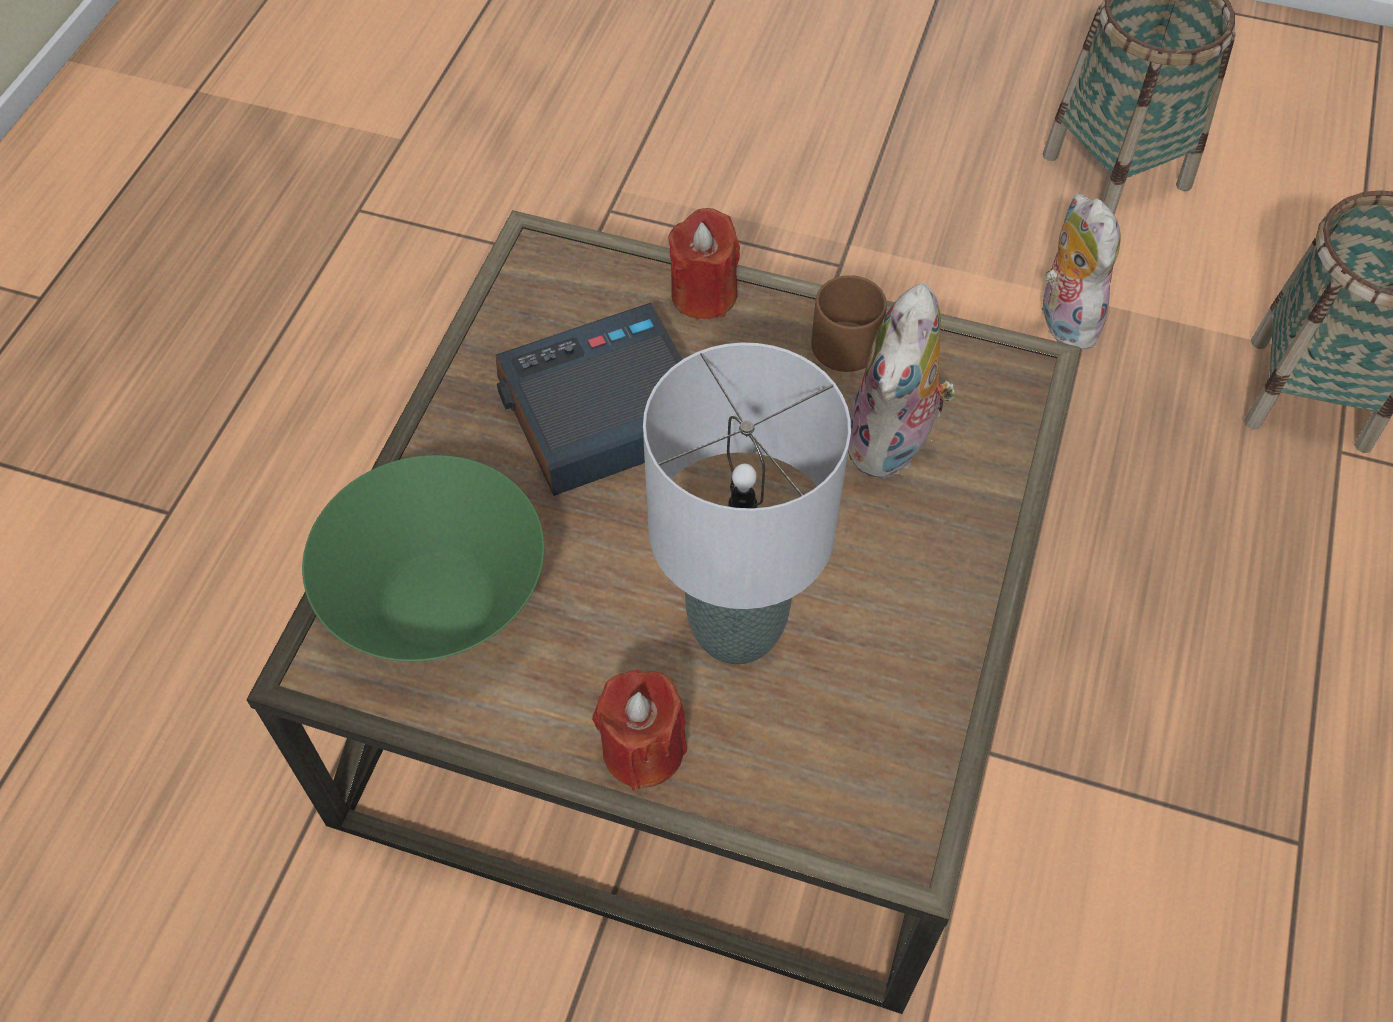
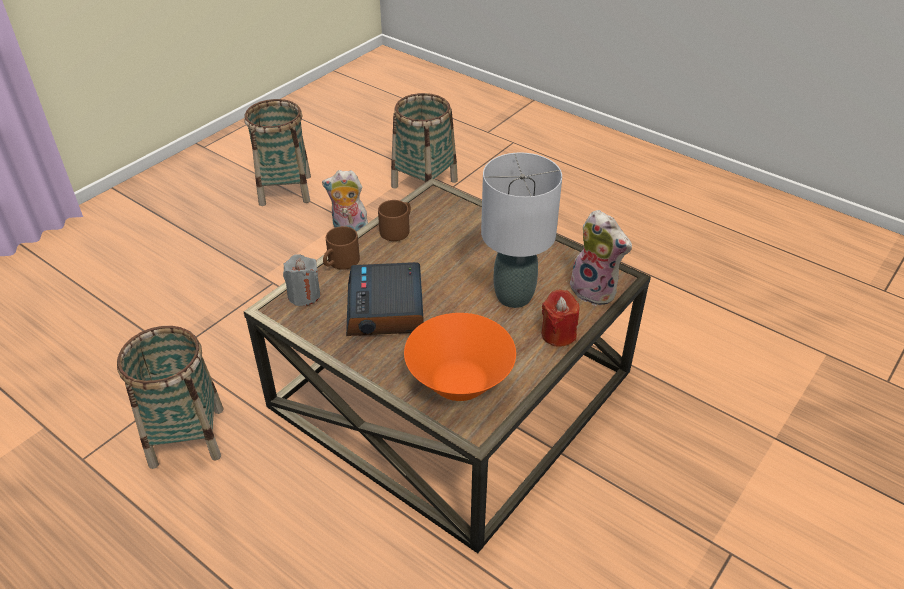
camera: 70 degrees left, 15 degrees down
green bowl [302,455,544,662] -> orange bowl [404,313,516,401]
red candle [668,208,740,319] -> brown mug [323,226,360,270]
plush toy [848,283,957,479] -> plush toy moved to [570,210,632,306]
none -> basket [117,326,224,469]
none -> grey candle [283,254,320,306]

